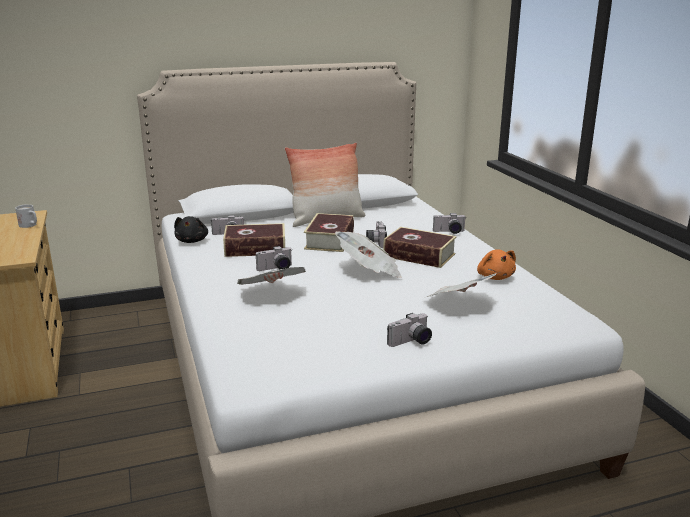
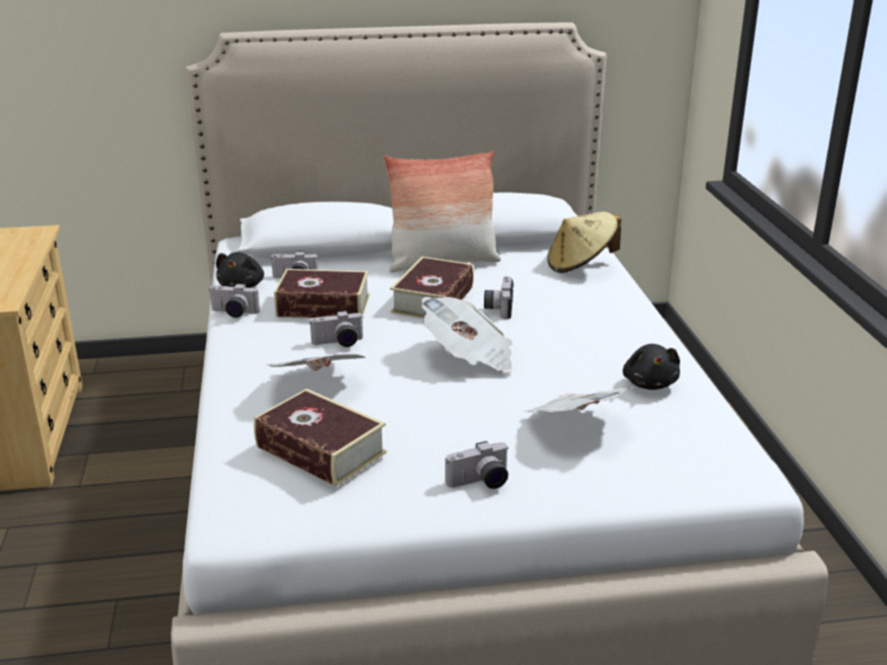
camera: 10 degrees right, 5 degrees up
white mug [15,204,37,228] -> none
book [383,227,456,268] -> book moved to [254,388,387,486]
camera [433,213,466,234] -> camera moved to [209,284,260,318]
orange plush toy [477,249,516,280] -> black plush toy [623,344,680,390]
none -> beige hat [547,212,621,273]

